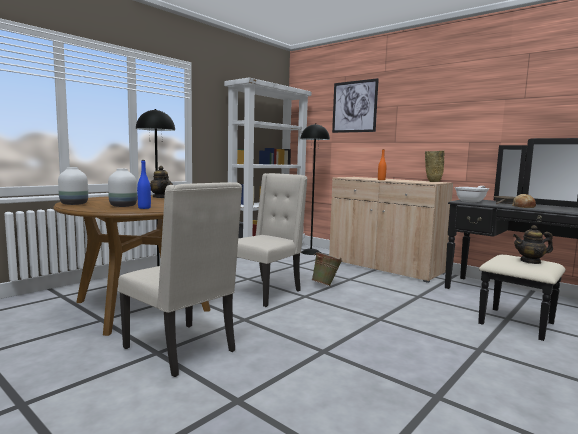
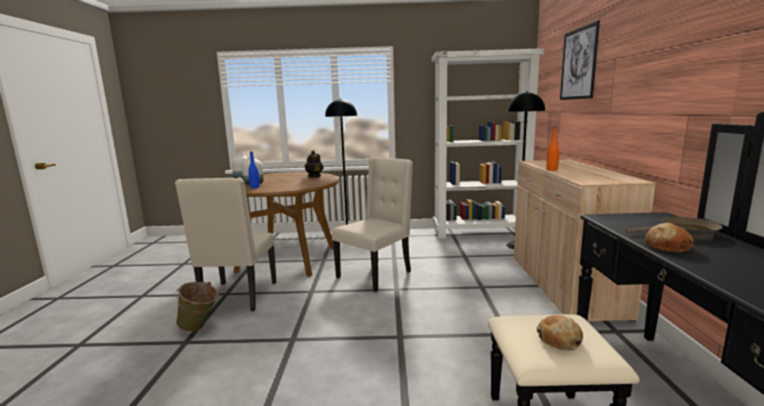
camera: 50 degrees right, 5 degrees up
beige chair [237,173,308,307] -> beige chair turned 45 degrees counterclockwise [332,157,413,292]
green bucket [312,252,342,286] -> green bucket moved to [175,282,219,331]
beige vase [425,150,444,182] -> none
frying pan [455,186,489,203] -> none
teapot [513,225,553,264] -> bread [537,315,583,350]

